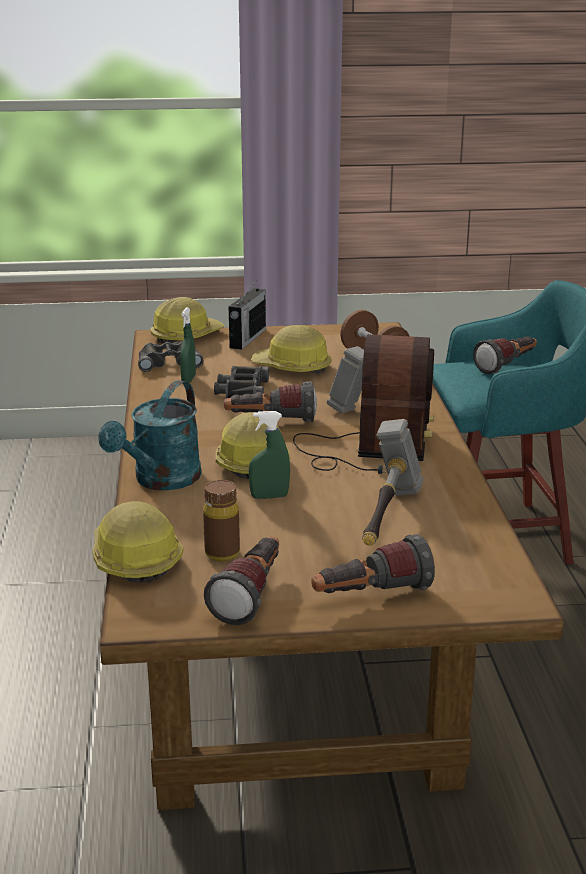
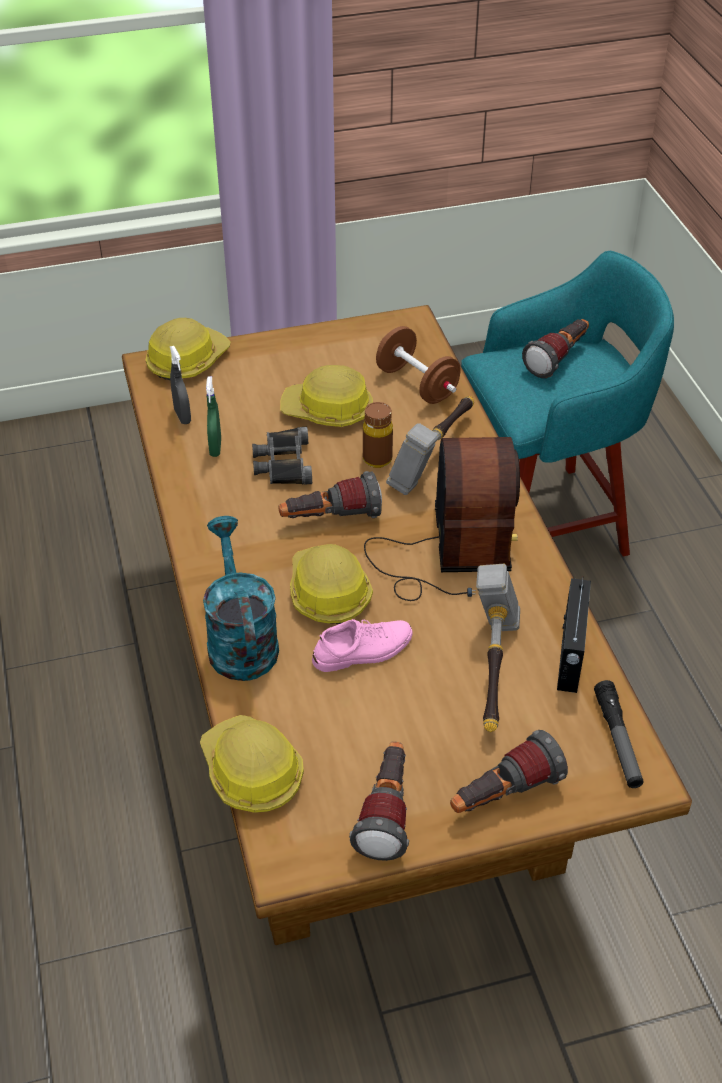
camera: 10 degrees left, 20 degrees up
turquoise watering can [98,380,201,490] -> turquoise watering can turned 150 degrees clockwise [203,516,279,681]
black binoculars [138,340,204,372] -> grey spray bottle [170,346,191,424]
brown bottle [203,480,240,561] -> brown bottle moved to [363,402,393,468]
radio [229,279,266,350] -> radio moved to [557,578,591,693]
green spray bottle [249,411,290,499] -> pink shoe [312,619,413,672]
none -> flashlight [594,680,644,788]

